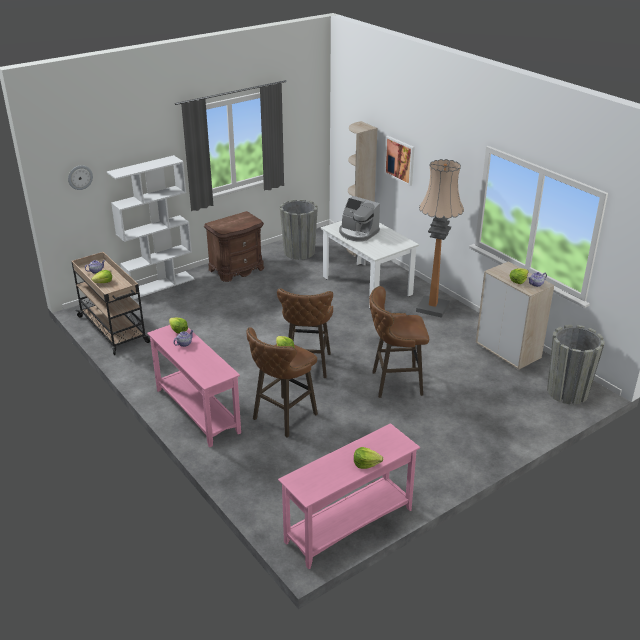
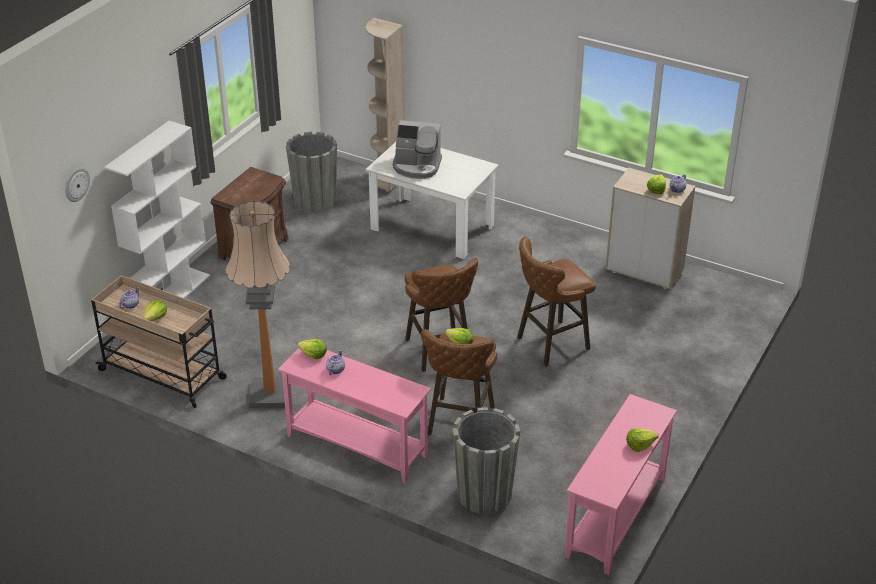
camera: 25 degrees left, 5 degrees up
picture [384,136,414,186] -> none
floor lamp [416,159,464,318] -> floor lamp moved to [225,201,290,408]
grey planter [547,325,605,405] -> grey planter moved to [453,407,520,514]

